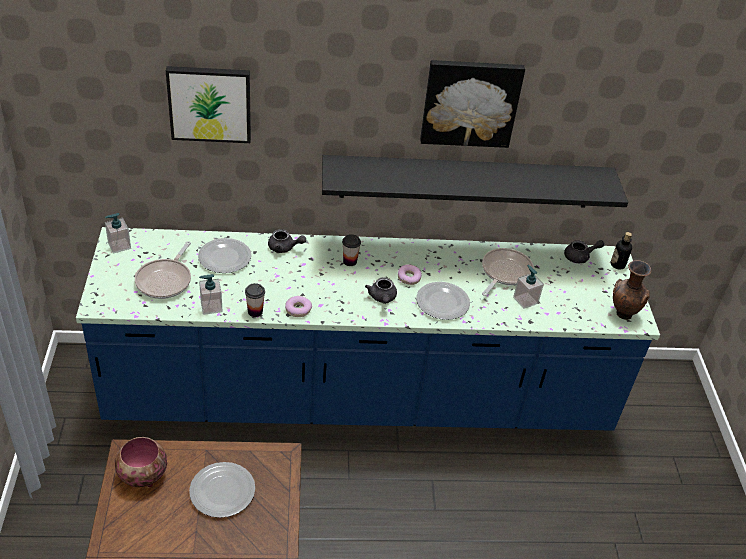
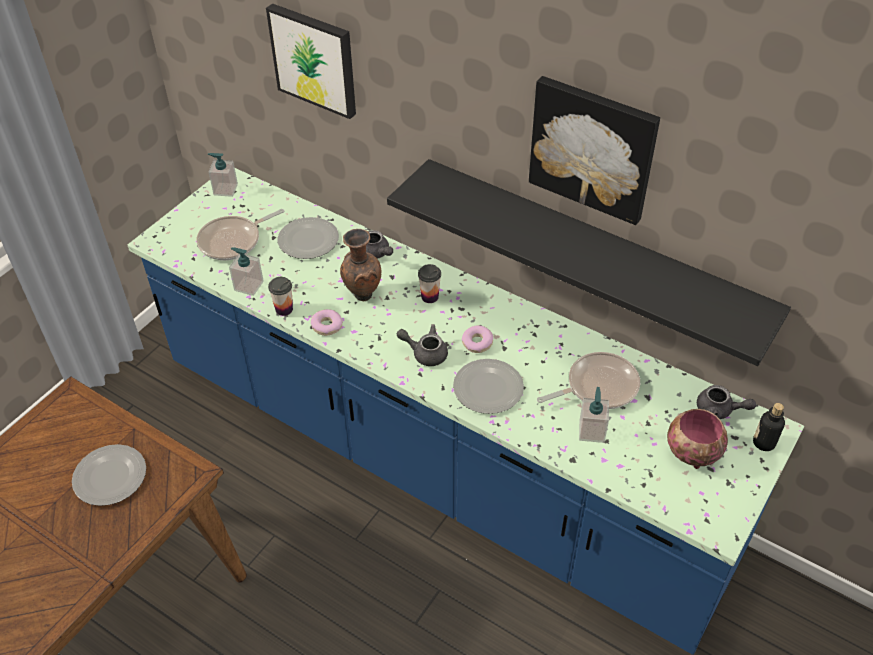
camera: 40 degrees right, 5 degrees up
bowl [115,437,167,487] -> bowl moved to [667,409,728,469]
grey teapot [365,277,397,303] -> grey teapot turned 75 degrees clockwise [397,324,448,366]
brown vase [613,260,651,320] -> brown vase moved to [340,229,381,302]

